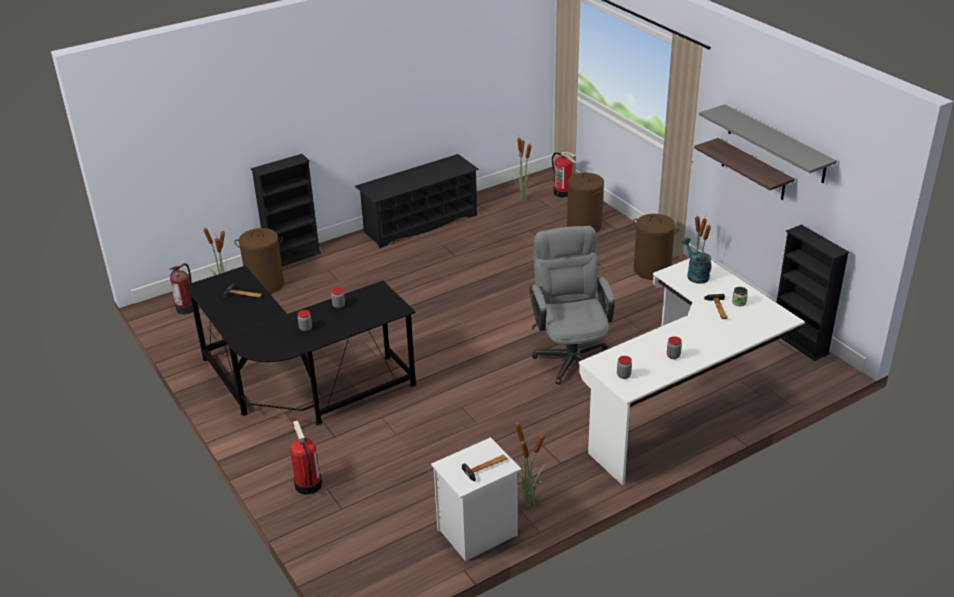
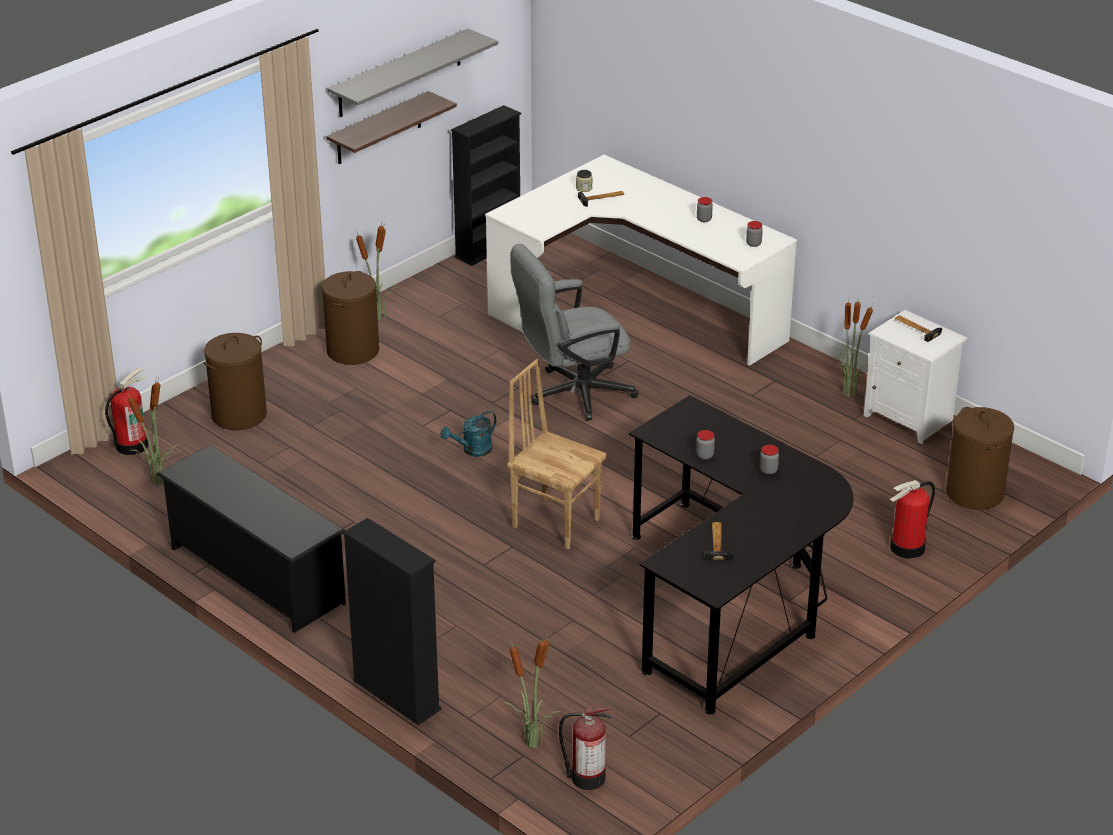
camera: 105 degrees left, 0 degrees up
brown laundry basket [235,228,284,294] -> brown laundry basket moved to [946,407,1014,510]
turquoise watering can [682,238,712,284] -> turquoise watering can moved to [441,411,496,457]
none -> brown chair [508,359,607,550]

